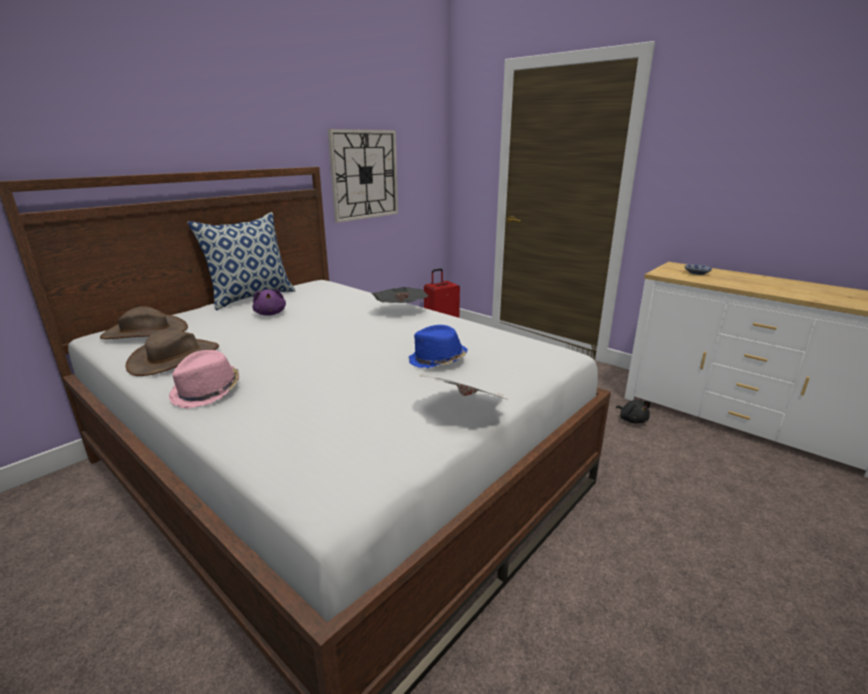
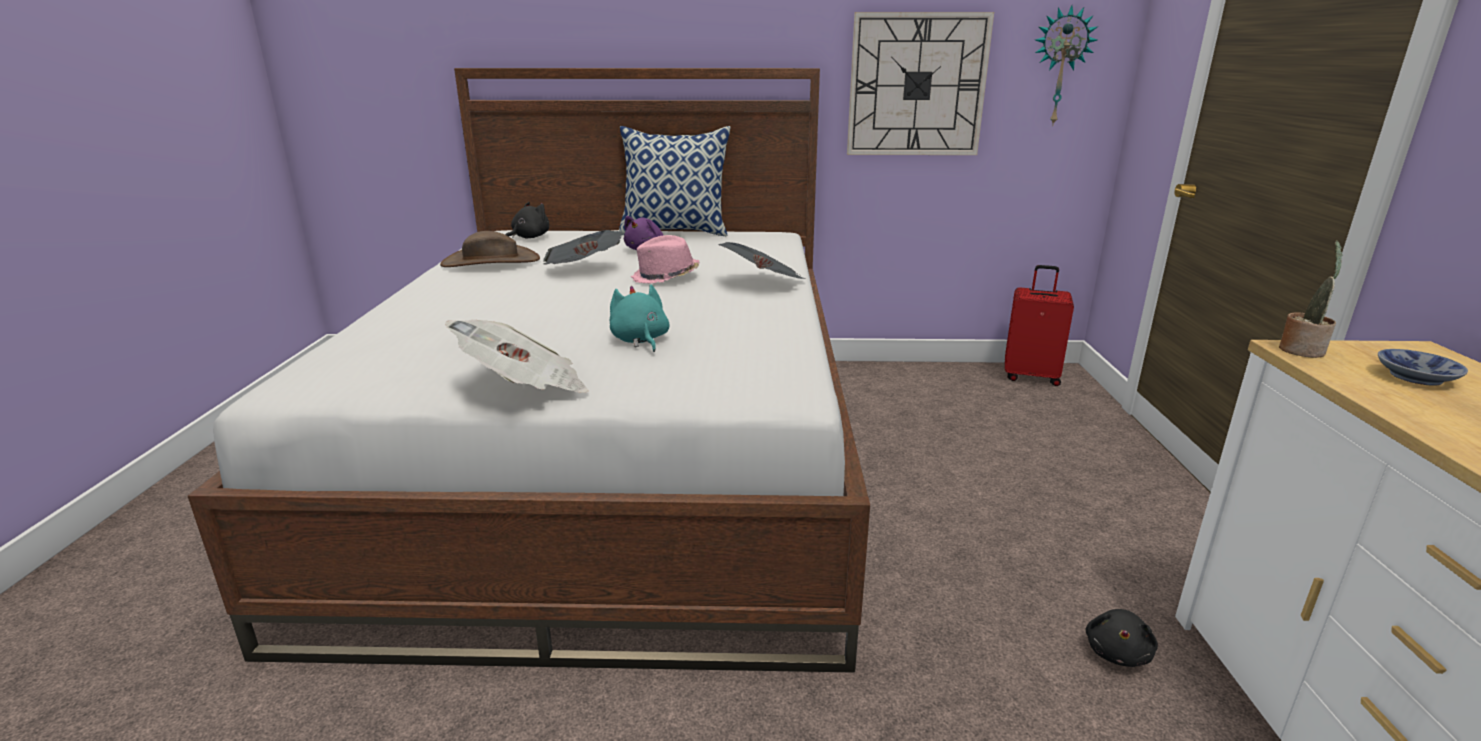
camera: 50 degrees right, 0 degrees up
brown hat [100,306,188,339] -> black plush toy [505,202,549,239]
pink hat [169,350,239,409] -> pink hat moved to [631,235,700,283]
blue hat [409,325,468,369] -> turquoise plush toy [610,285,670,352]
none -> newspaper [543,230,622,265]
none -> wall clock [1035,5,1097,126]
none -> potted plant [1279,240,1342,358]

